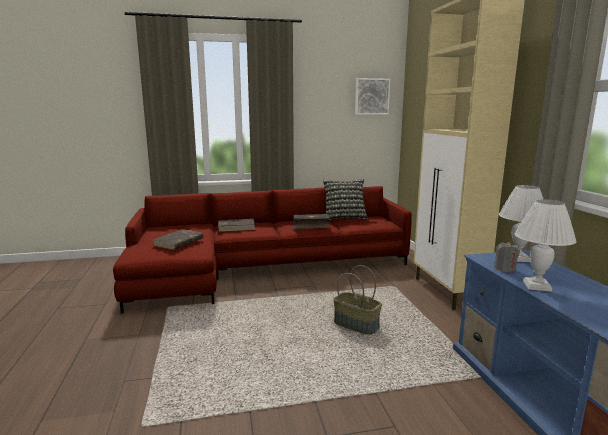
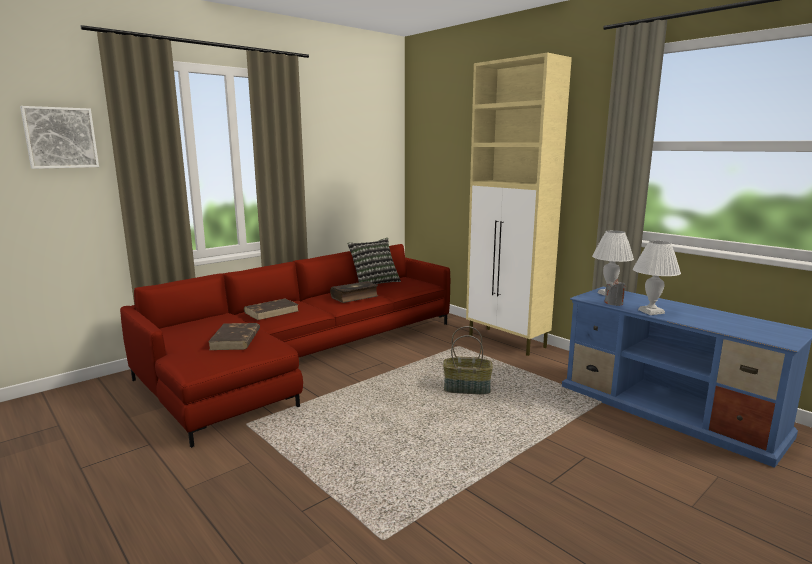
camera: 30 degrees left, 0 degrees up
picture [355,78,390,115] -> picture moved to [20,106,99,169]

